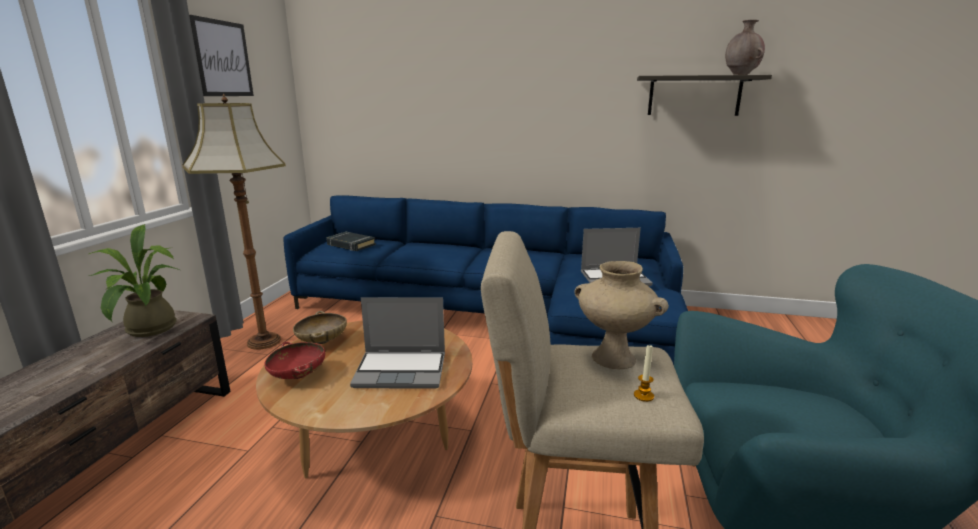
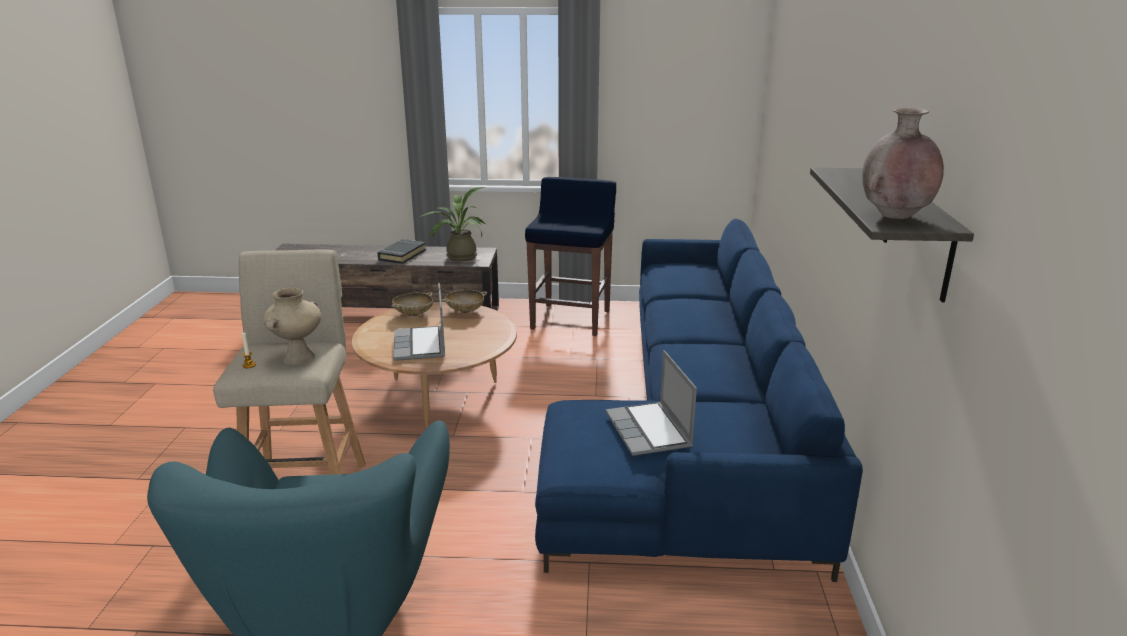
camera: 80 degrees right, 5 degrees up
floor lamp [182,94,286,350] -> blue stool [525,177,616,336]
picture [189,15,254,96] -> none
red bowl [264,342,325,379] -> beige bowl [391,292,433,317]
black book [326,232,376,251] -> black book moved to [377,239,426,264]

